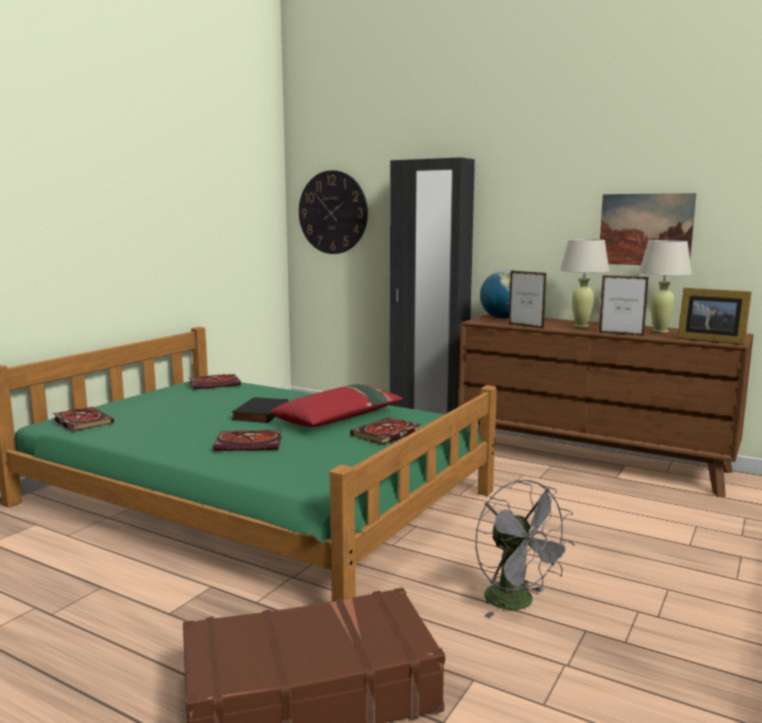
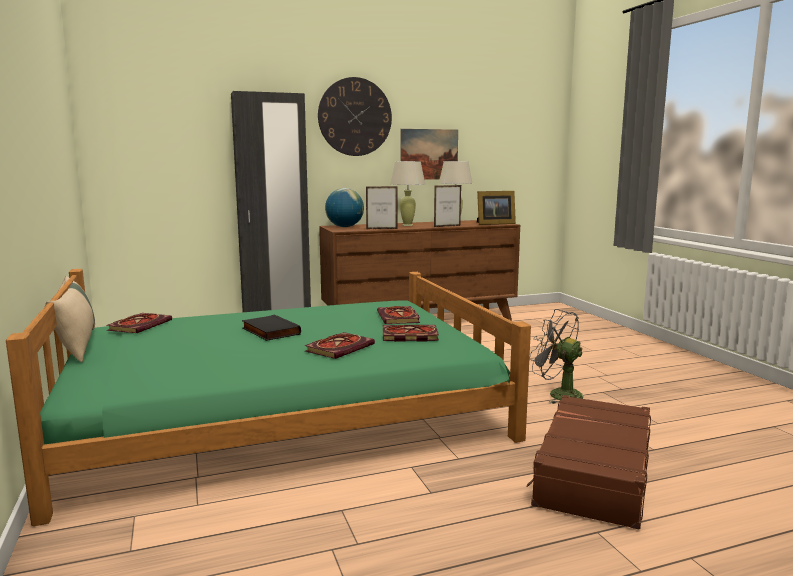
camera: 50 degrees left, 0 degrees up
book [53,407,114,431] -> book moved to [383,325,439,342]
red pillow [270,384,403,427] -> none
wall clock [299,170,368,254] -> wall clock moved to [318,77,392,156]
grey fan [475,480,575,618] -> grey fan turned 150 degrees counterclockwise [529,309,583,404]
none -> beige pillow [45,276,95,362]

